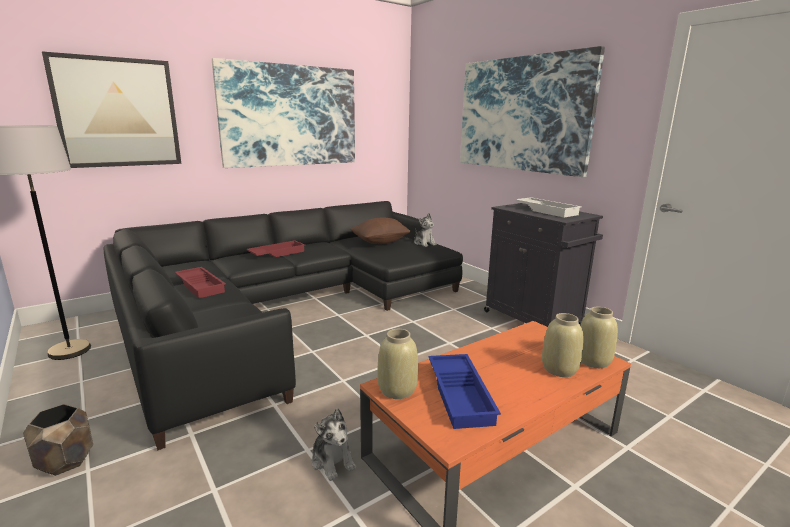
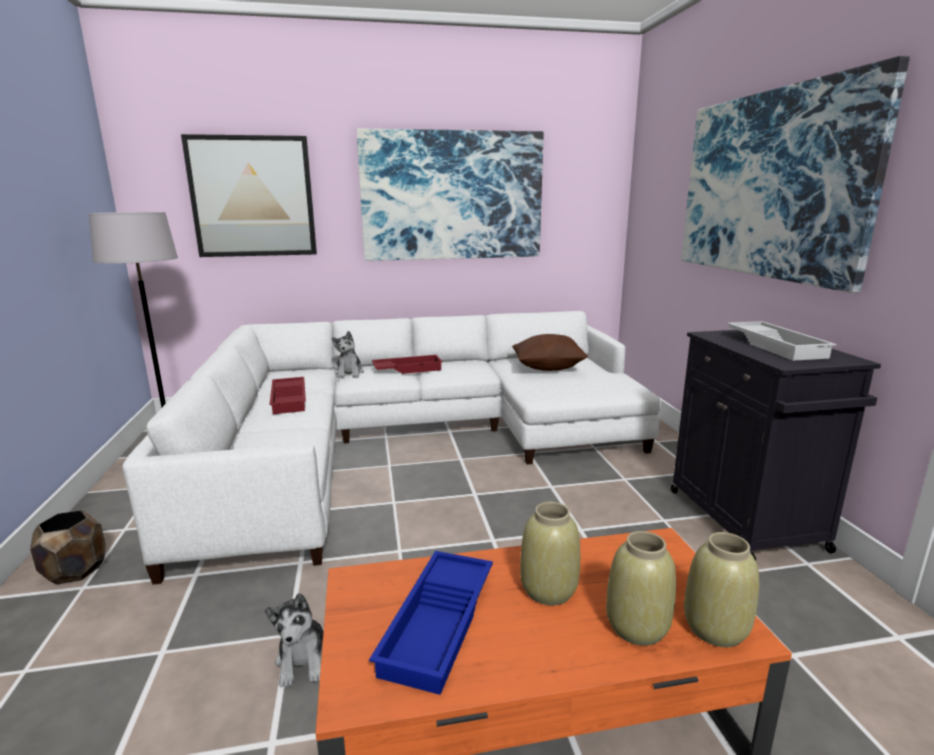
camera: 25 degrees right, 0 degrees up
black sofa [104,201,463,450] -> white sofa [123,311,661,585]
beige vase [378,329,418,399] -> beige vase moved to [520,502,580,605]
plush toy [414,213,436,247] -> plush toy moved to [331,331,364,379]

